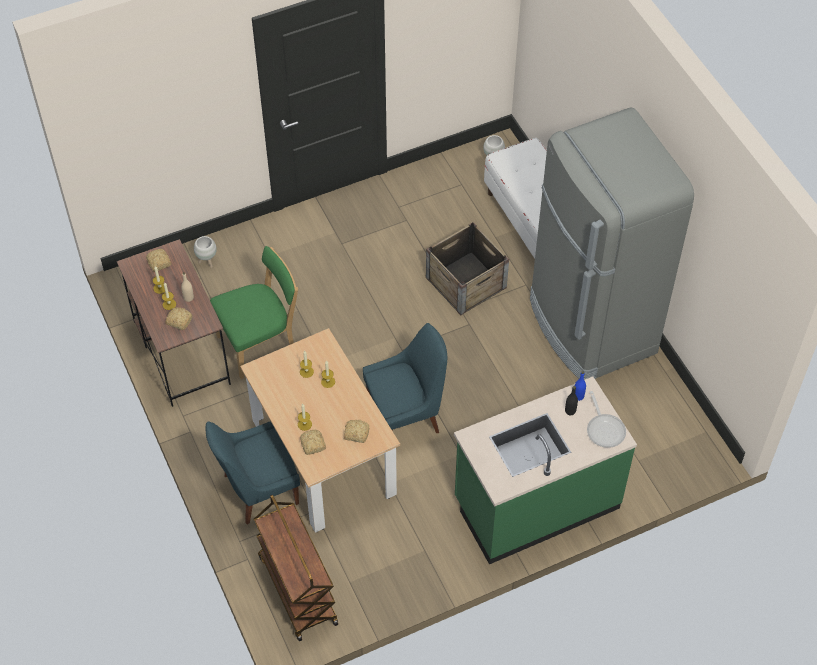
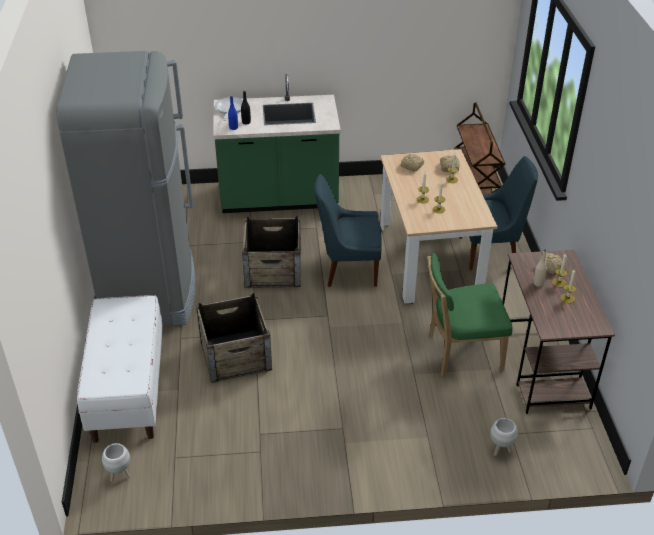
camera: 160 degrees left, 15 degrees down
bread [146,249,172,272] -> none
none -> crate [242,216,301,288]

